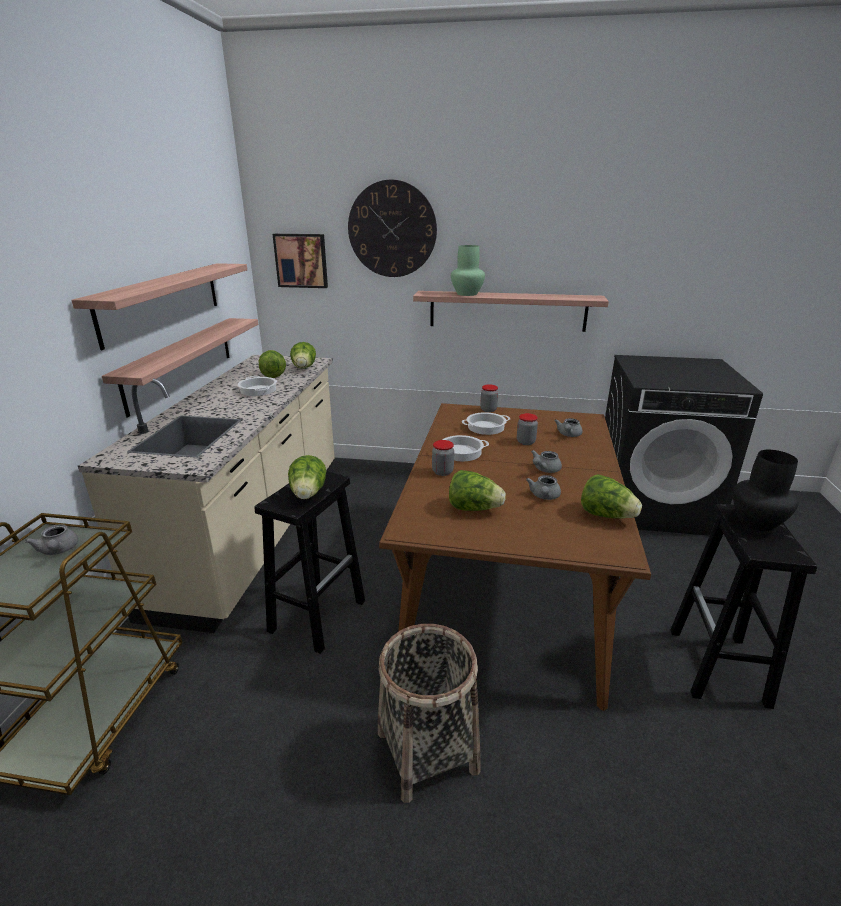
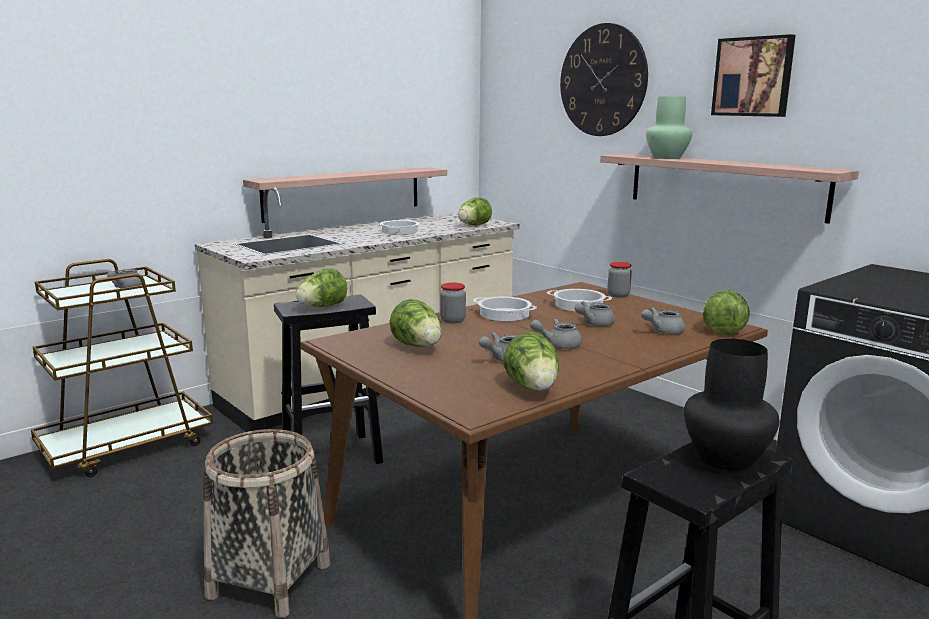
camera: 40 degrees right, 10 degrees down
shelf [72,263,247,350] -> none
lettuce [259,350,286,378] -> lettuce moved to [703,290,750,335]
picture [272,234,328,288] -> picture moved to [711,34,796,117]
jar [517,413,538,445] -> grey teapot [575,301,615,326]

